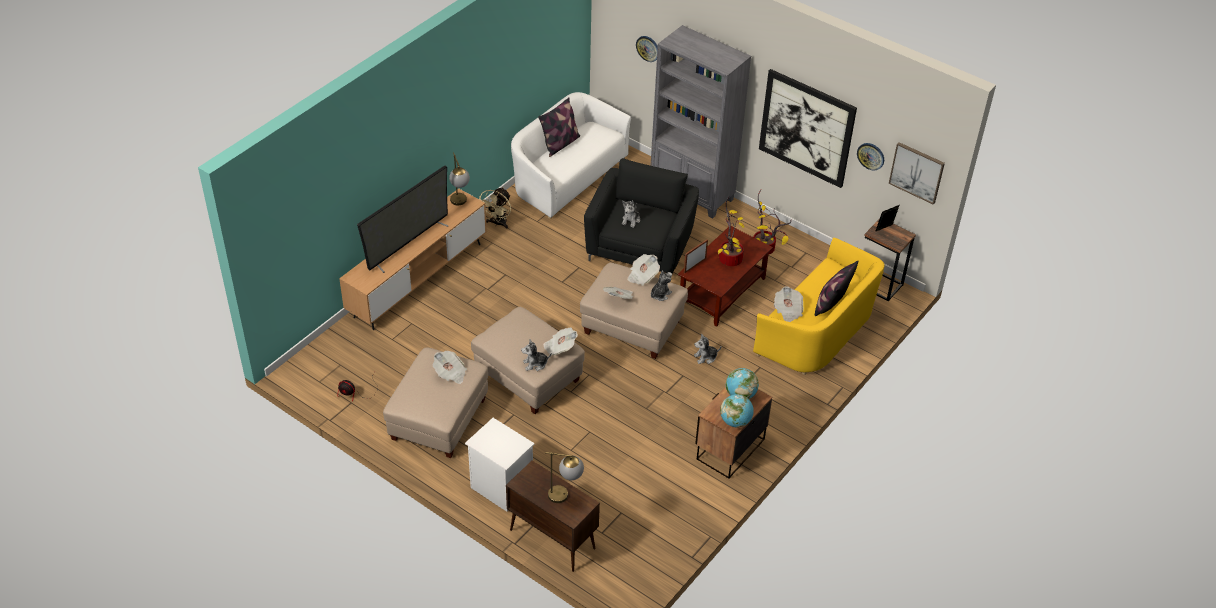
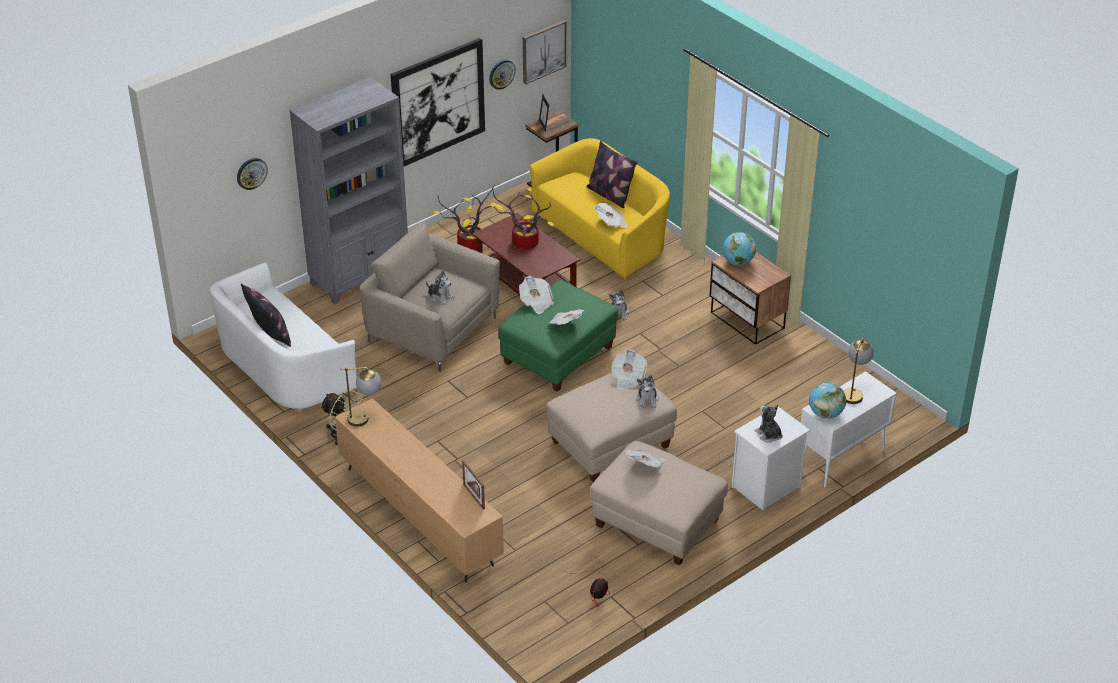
camera: 75 degrees left, 5 degrees down
television [357,165,448,273] -> none
brown cabinet [506,460,600,572] -> white cabinet [800,371,897,488]
beige ottoman [580,263,688,359] -> green ottoman [498,280,618,392]
black armchair [584,158,699,273] -> beige armchair [359,223,500,372]
plush toy [651,270,672,301] -> plush toy moved to [755,405,783,443]
picture frame [684,239,708,273] -> picture frame moved to [462,460,485,510]
globe [720,394,754,428] -> globe moved to [809,382,846,419]

